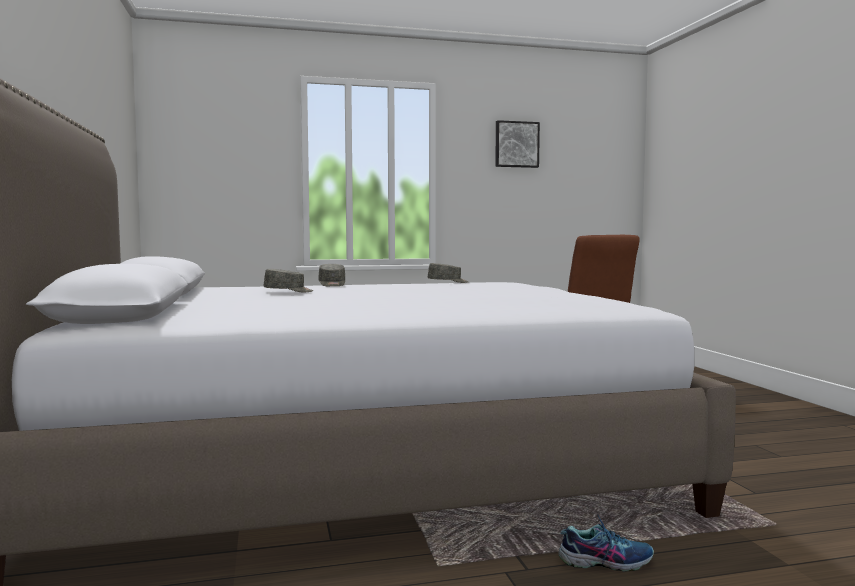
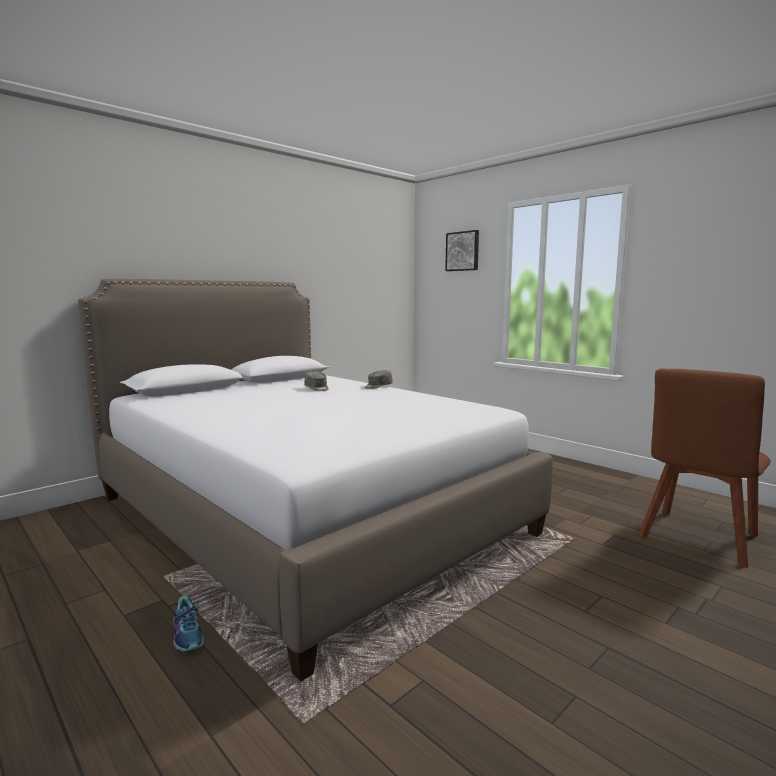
camera: 60 degrees right, 5 degrees up
grey cap [428,263,469,283] -> none
picture [495,120,540,168] -> picture moved to [445,230,479,271]

